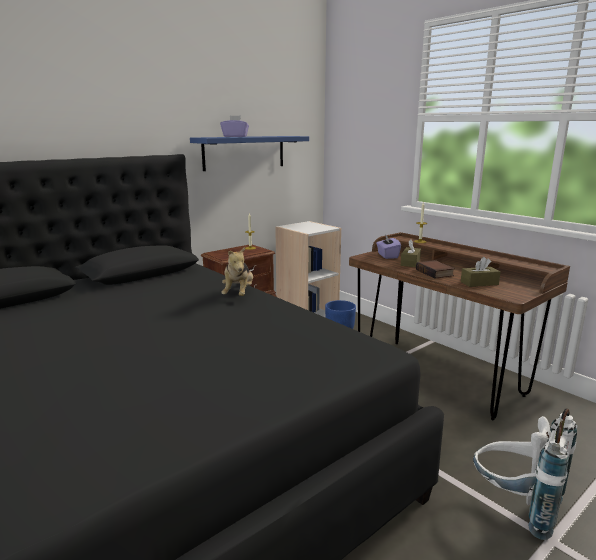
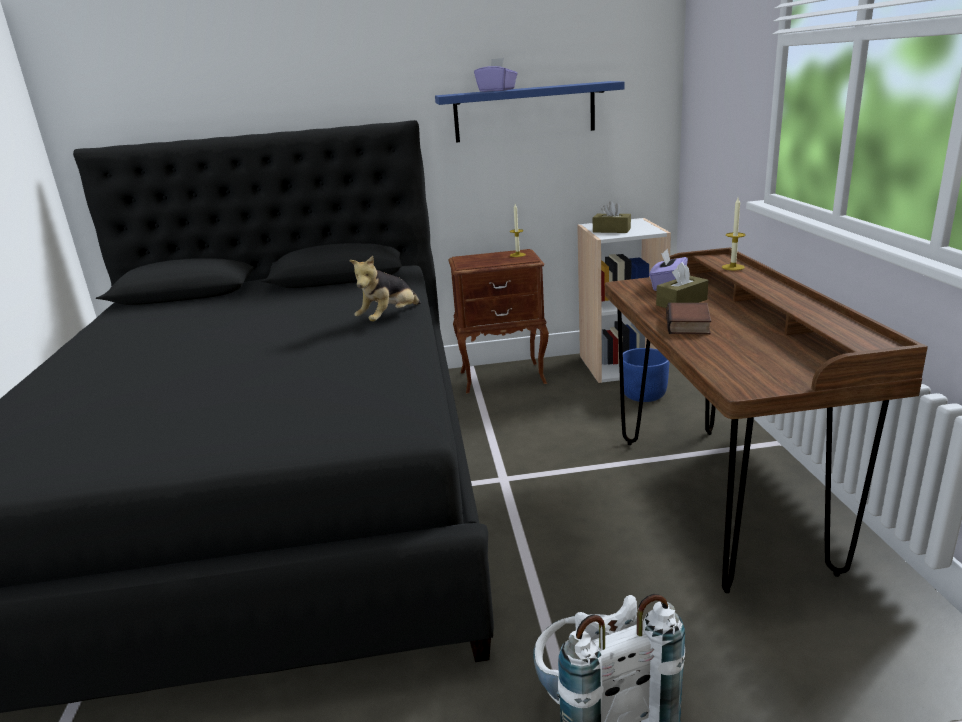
camera: 35 degrees right, 5 degrees up
brown tissue box [461,257,501,287] -> brown tissue box moved to [593,201,631,233]

